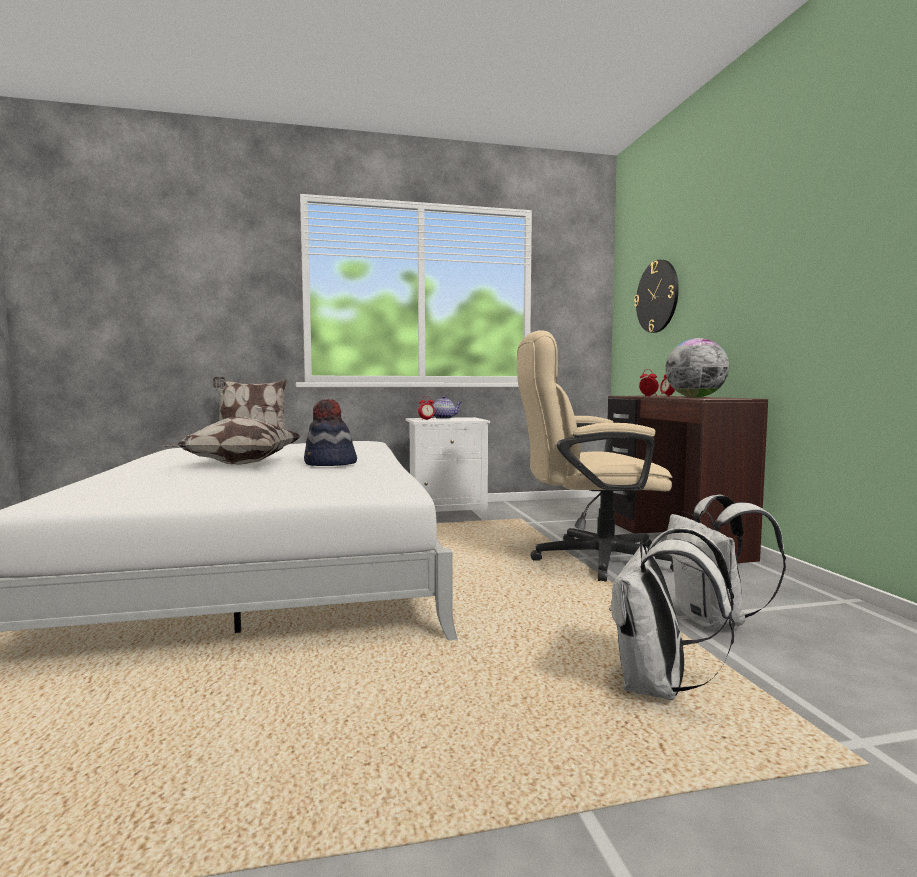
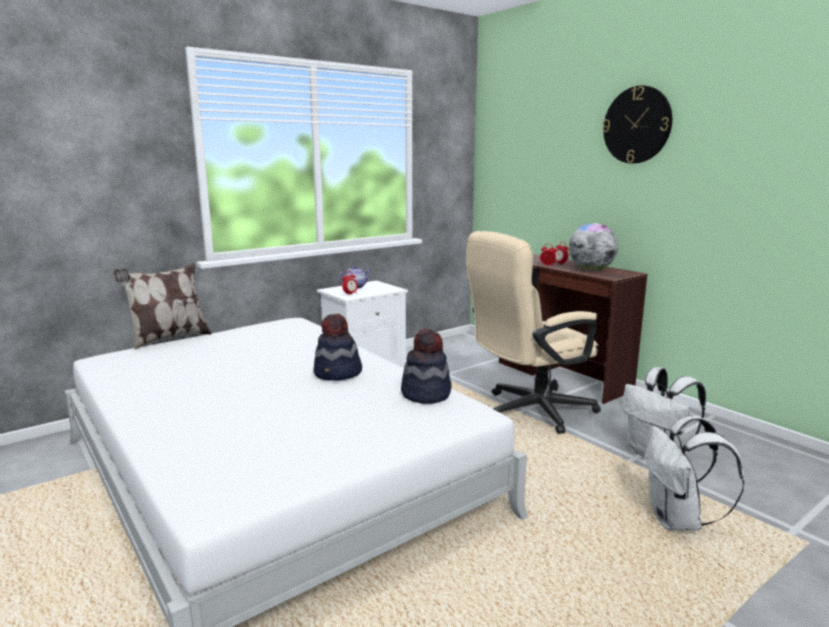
camera: 25 degrees left, 10 degrees up
pillow [163,416,301,464] -> none
wall clock [634,260,679,333] -> wall clock moved to [602,86,672,164]
none -> hat [401,329,451,404]

